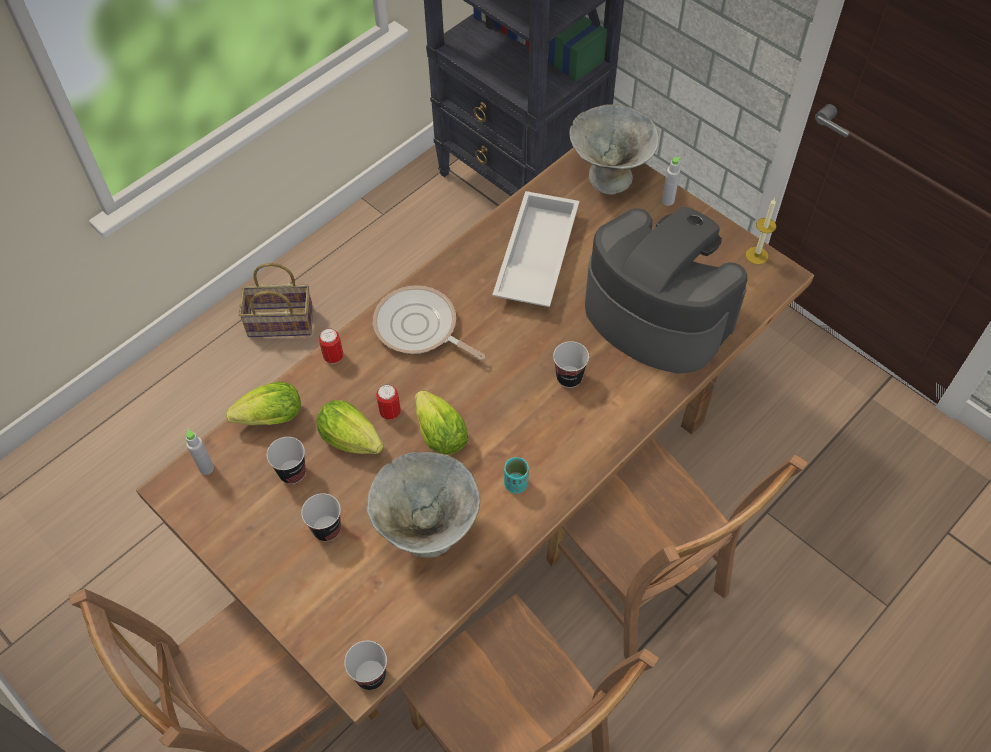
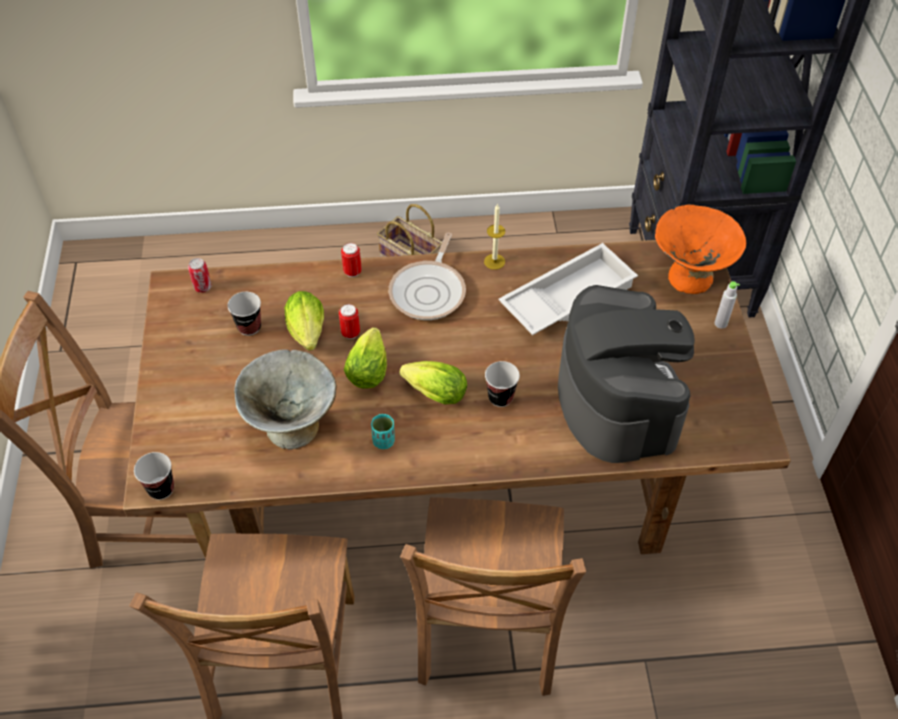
camera: 40 degrees right, 5 degrees down
grey bottle [186,429,214,475] -> can [188,258,212,293]
lettuce [226,382,301,425] -> lettuce moved to [399,361,467,404]
cup [301,493,341,541] -> none
frying pan [373,285,485,360] -> frying pan turned 150 degrees counterclockwise [389,232,466,320]
grey bowl [569,104,659,195] -> orange bowl [655,205,746,294]
candle [746,198,776,265] -> candle moved to [484,203,505,270]

